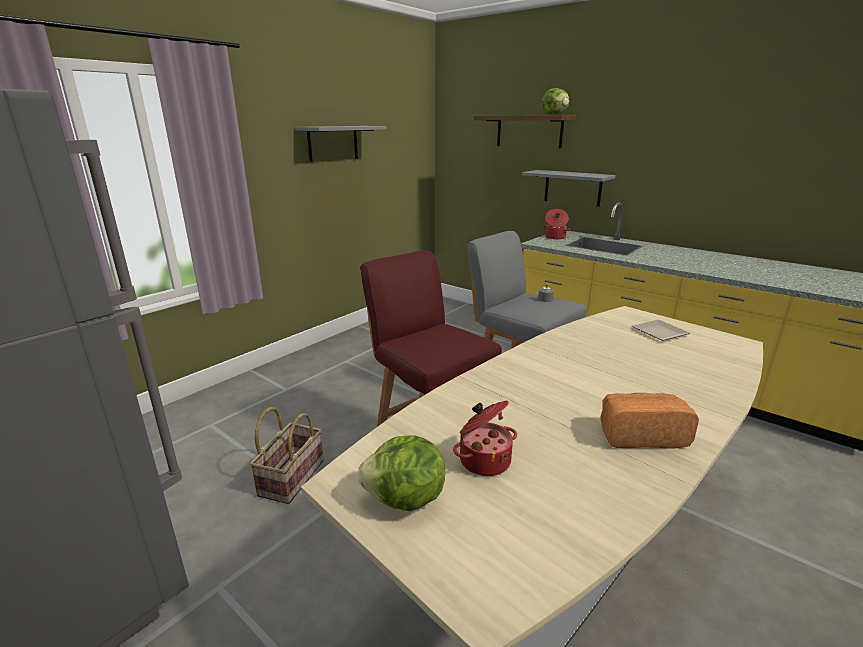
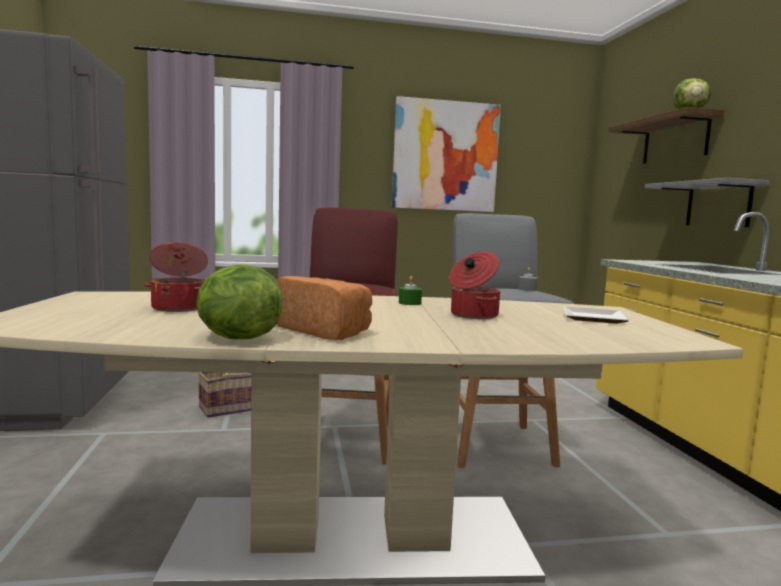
camera: 40 degrees right, 15 degrees down
grey shelf [296,126,387,162] -> picture [392,96,501,212]
lettuce [357,436,445,511] -> lettuce moved to [196,265,283,339]
cooking pot [542,209,571,239] -> cooking pot moved to [449,251,500,319]
none -> green candle [399,276,422,305]

